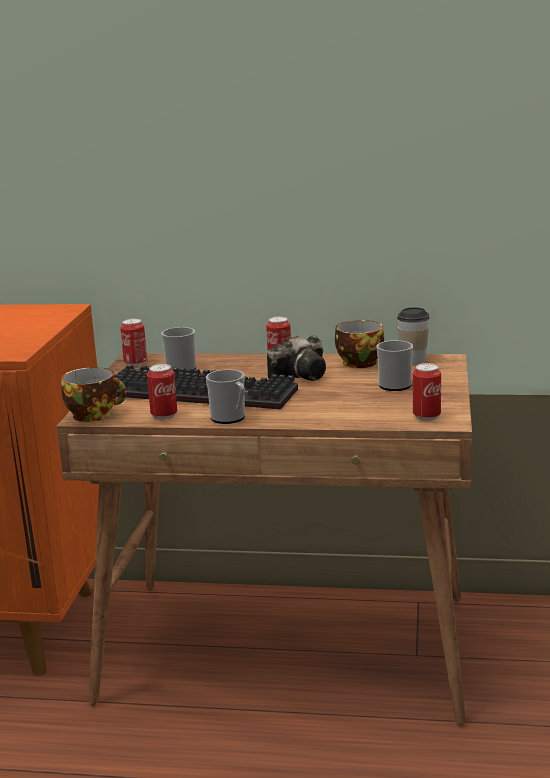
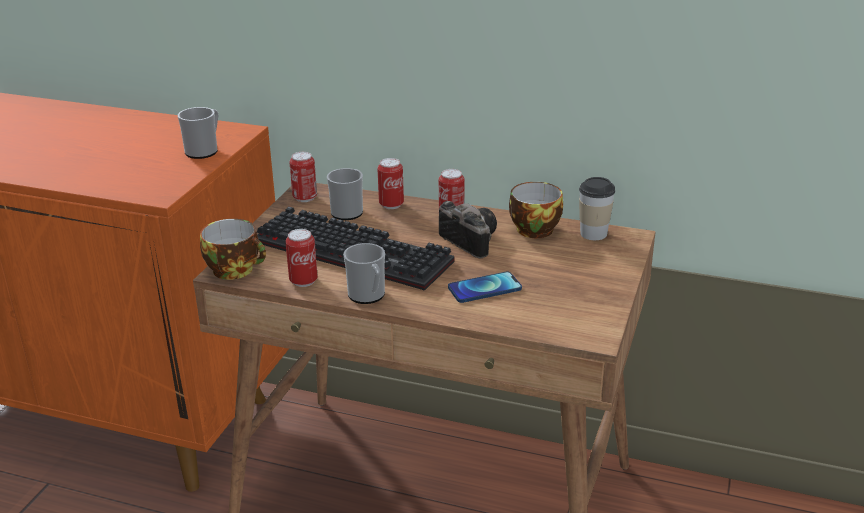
camera: 10 degrees right, 10 degrees up
camera [267,336,326,381] -> camera turned 105 degrees counterclockwise [439,201,497,258]
mug [376,340,413,391] -> mug moved to [178,107,218,159]
can [413,363,441,421] -> can moved to [377,158,404,209]
none -> phone [448,272,522,303]

